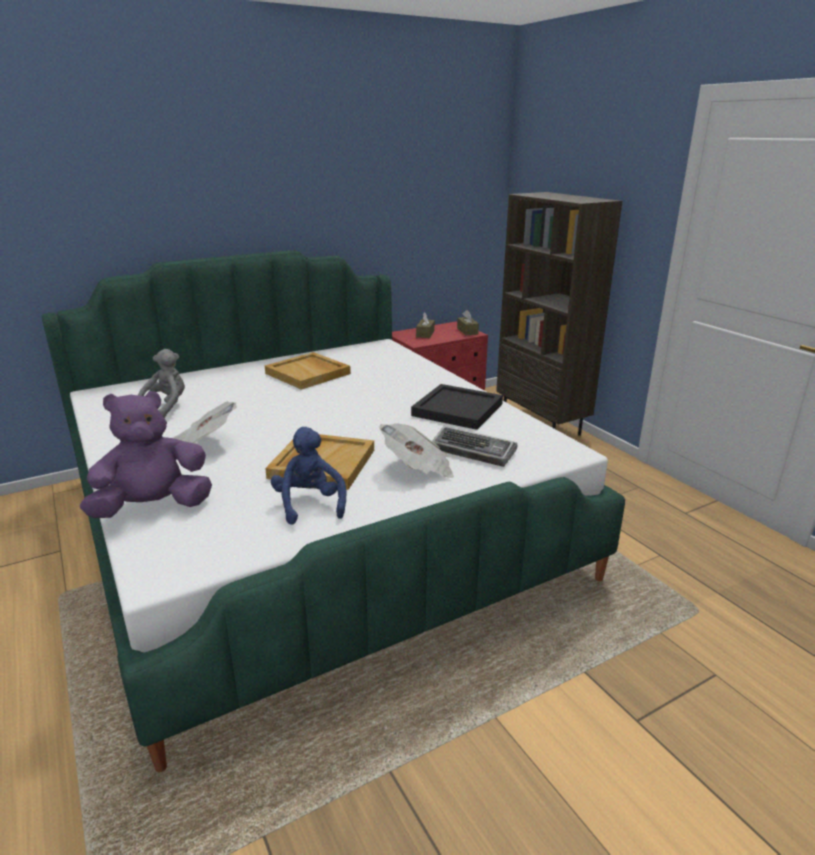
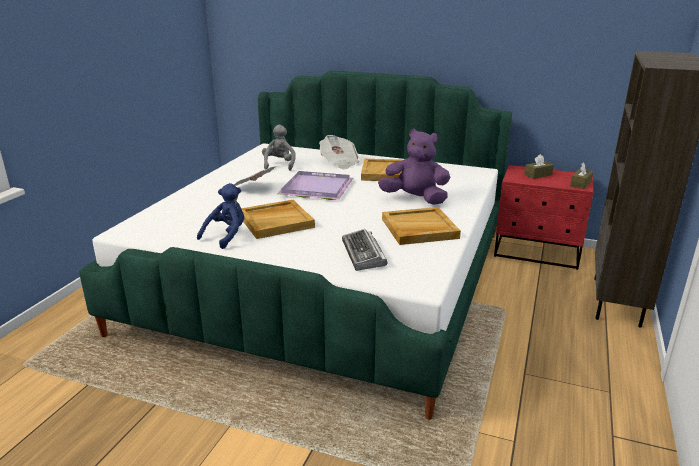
camera: 50 degrees right, 0 degrees up
purple plush toy [80,391,212,518] -> purple plush toy moved to [378,129,450,205]
grey plush toy [138,349,185,418] -> grey plush toy turned 75 degrees counterclockwise [262,125,296,171]
newspaper [379,423,454,478] -> newspaper moved to [319,135,360,169]
black tray [411,384,503,430] -> beige tray [382,207,461,245]
none -> purple tray [277,171,353,200]

